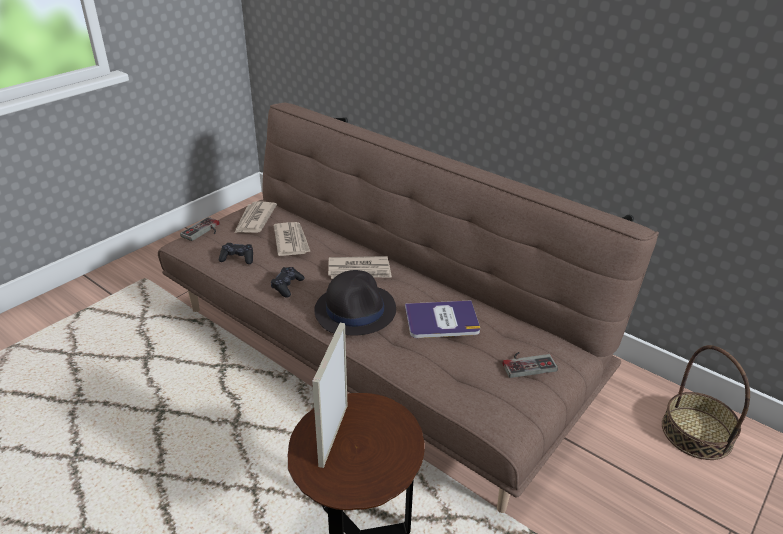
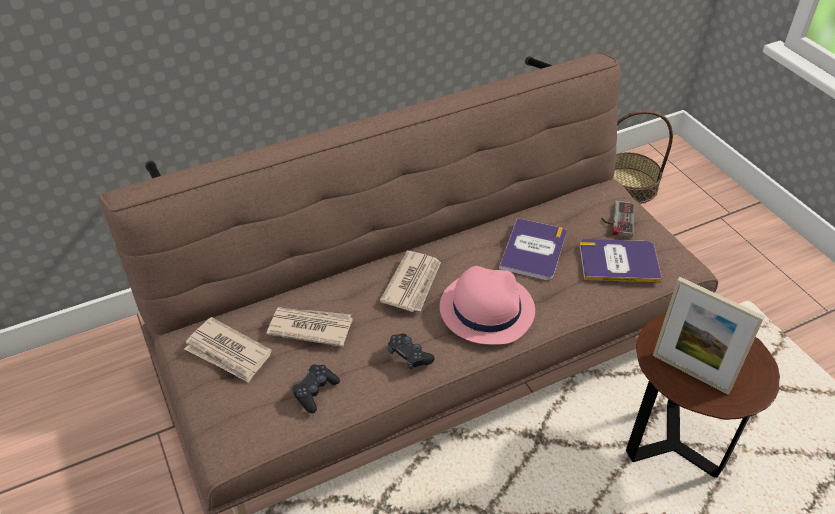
camera: 65 degrees left, 10 degrees up
game controller [180,217,220,241] -> none
black hat [314,270,396,335] -> pink hat [440,266,535,345]
none -> book [580,239,662,282]

